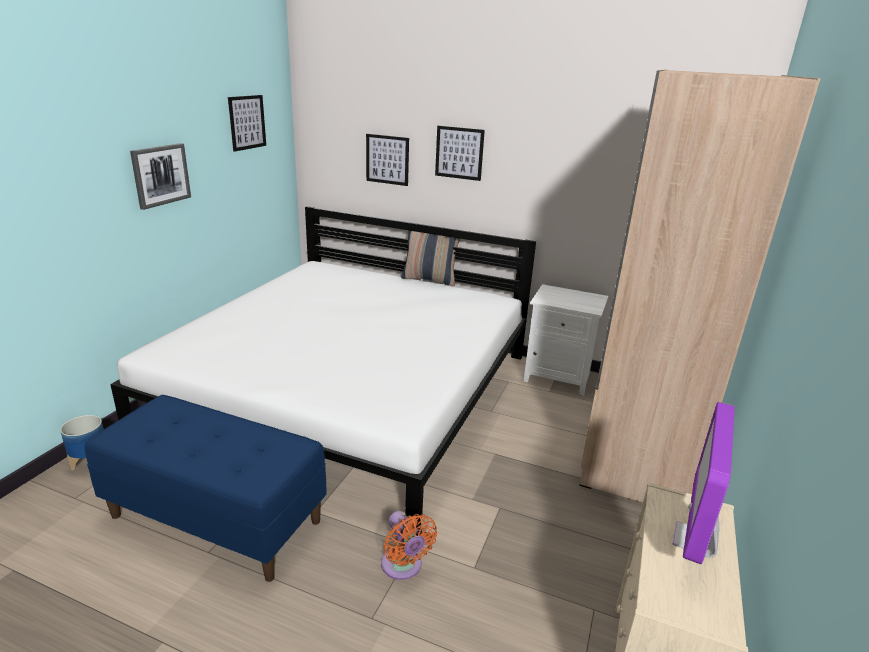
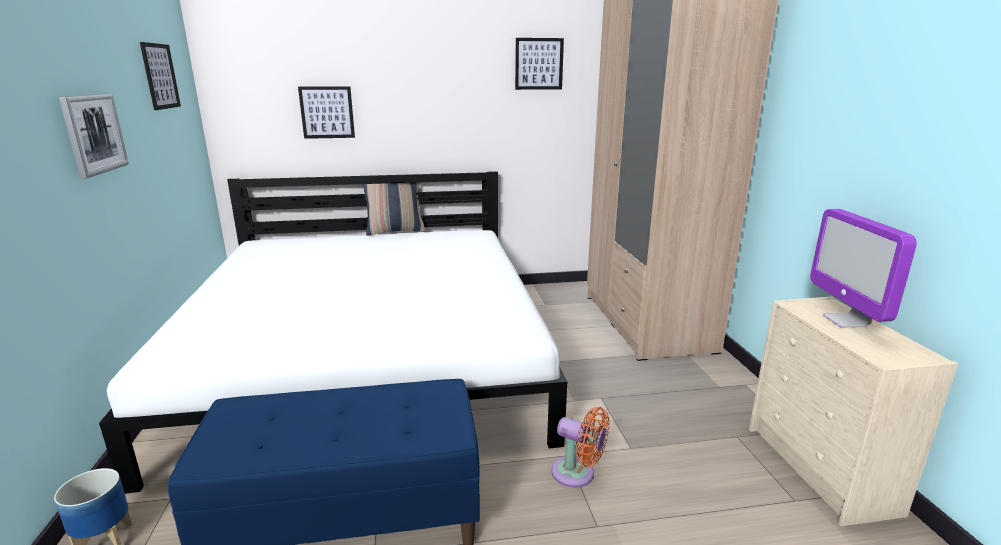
camera: 30 degrees left, 5 degrees down
picture [435,126,485,181] -> picture moved to [515,38,564,90]
white nightstand [524,284,608,395] -> none

